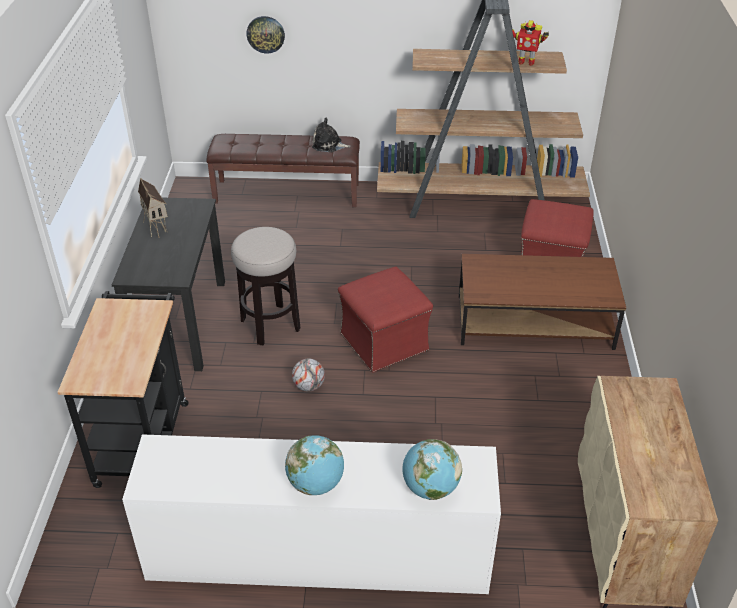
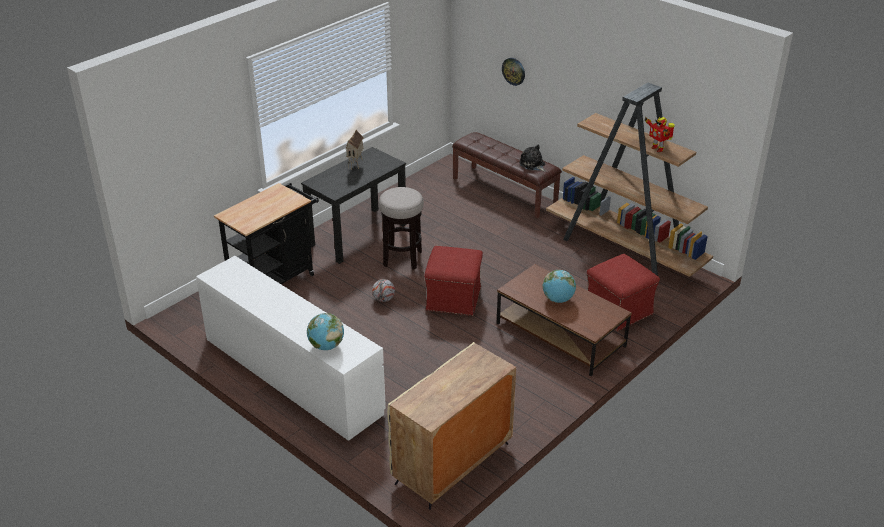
camera: 40 degrees right, 5 degrees down
globe [285,435,344,495] -> globe moved to [543,270,576,303]

